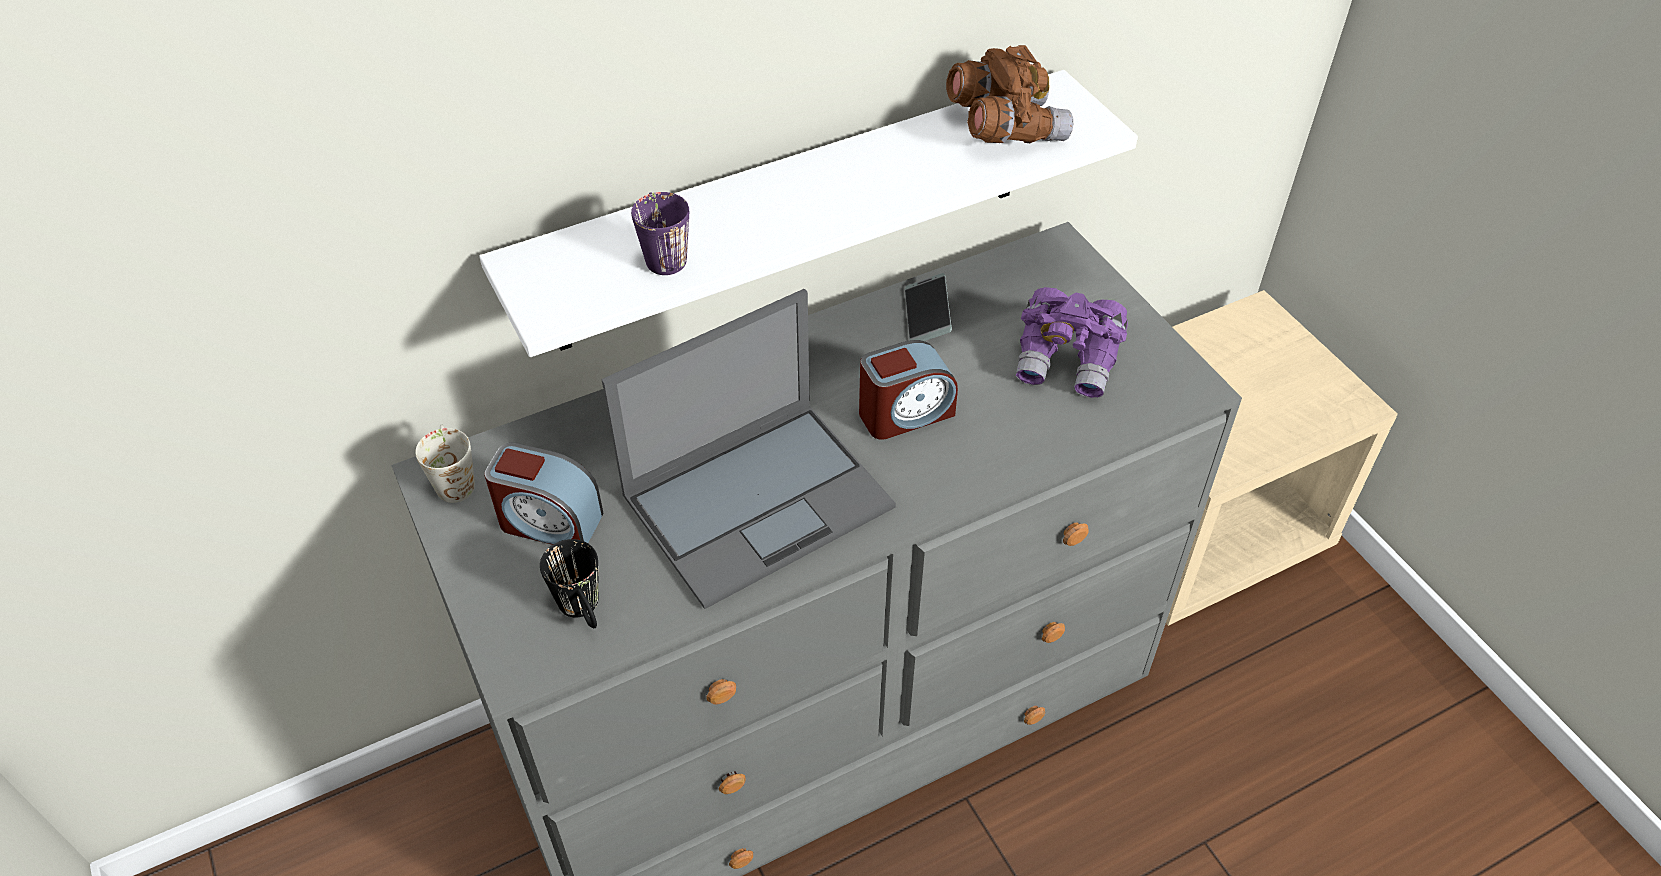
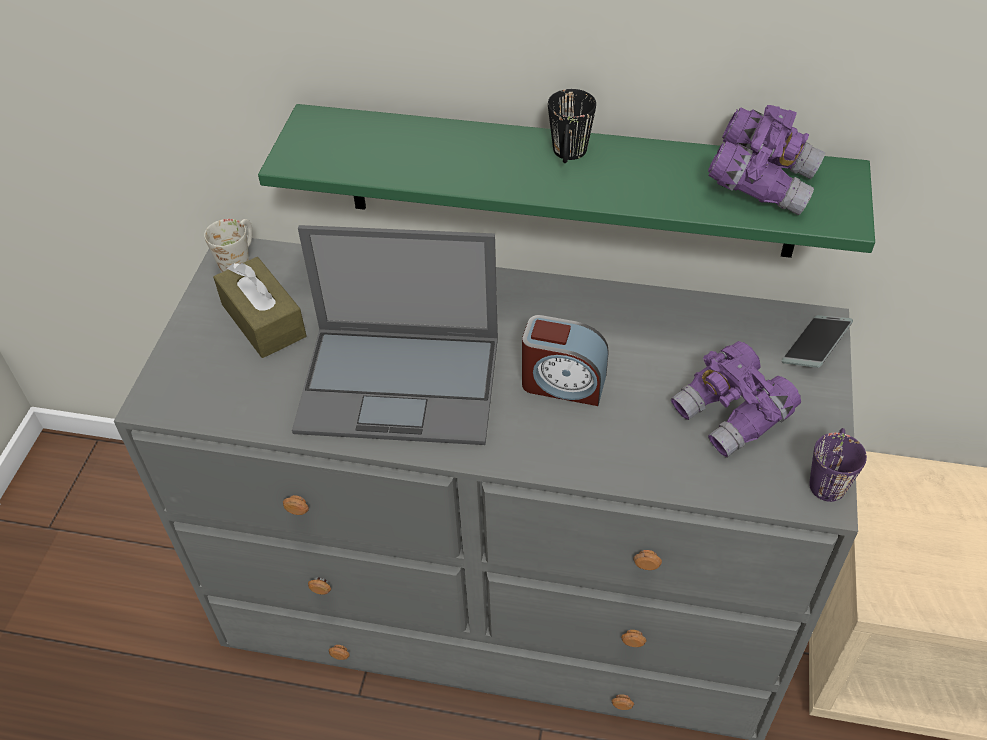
camera: 40 degrees right, 0 degrees up
white shelf [479,70,1138,357] -> green shelf [258,104,875,258]
alarm clock [484,442,603,545] -> brown tissue box [213,257,306,358]
black mug [540,539,599,628] -> black mug moved to [548,89,596,163]
purple mug [631,192,689,275] -> purple mug moved to [809,428,867,502]
phone [905,273,952,341] -> phone moved to [782,315,853,368]
brown binoculars [946,45,1073,143] -> purple binoculars [708,105,825,215]

